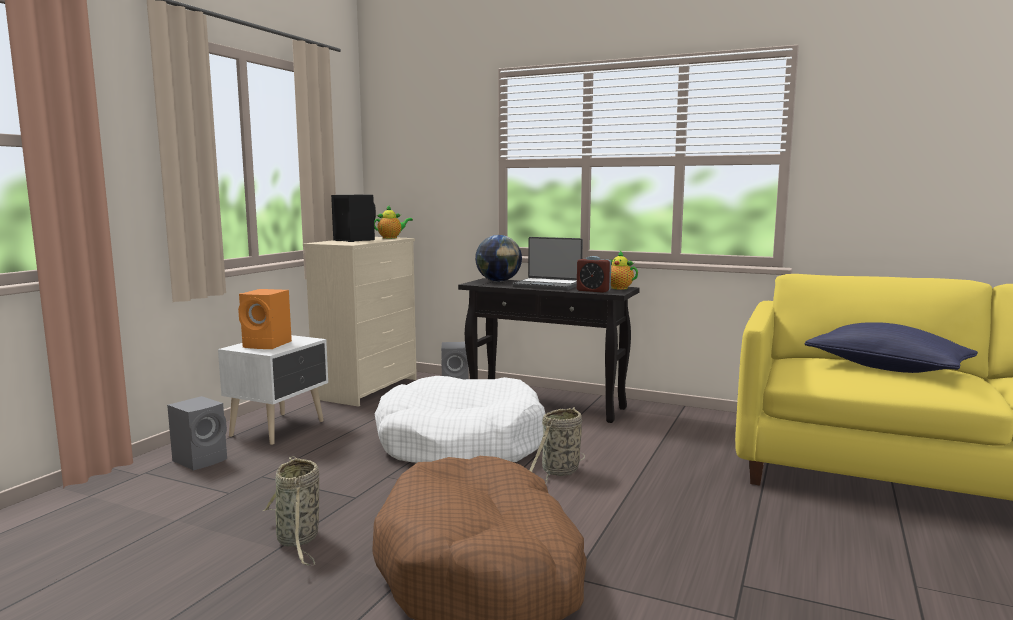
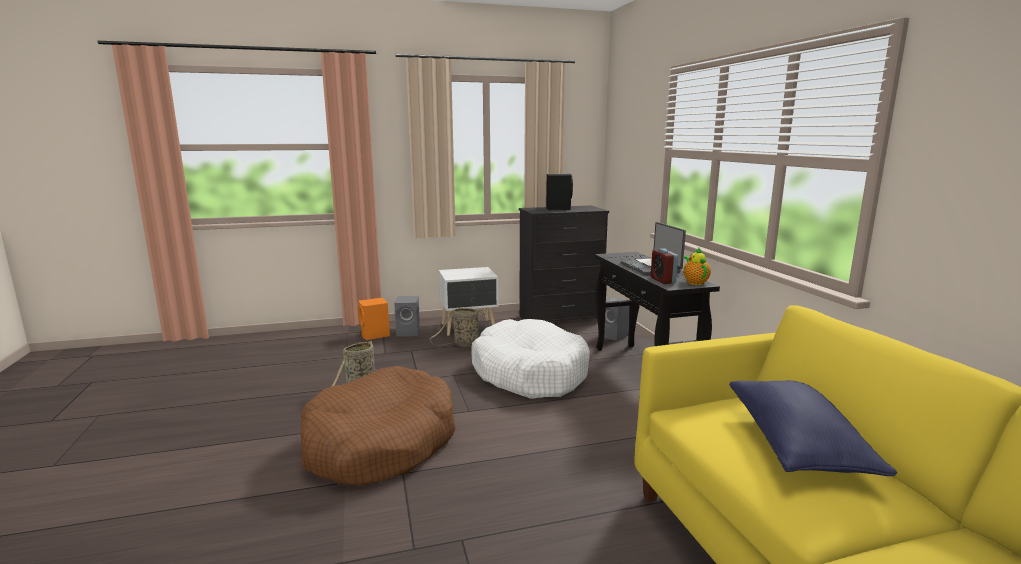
camera: 50 degrees right, 5 degrees up
orange speaker [238,289,292,349] -> orange speaker moved to [358,298,390,340]
beige dresser [303,237,417,407] -> black dresser [519,205,609,322]
teapot [374,205,413,239] -> none
globe [475,235,522,282] -> none
basket [529,407,585,484] -> basket moved to [429,308,487,347]

